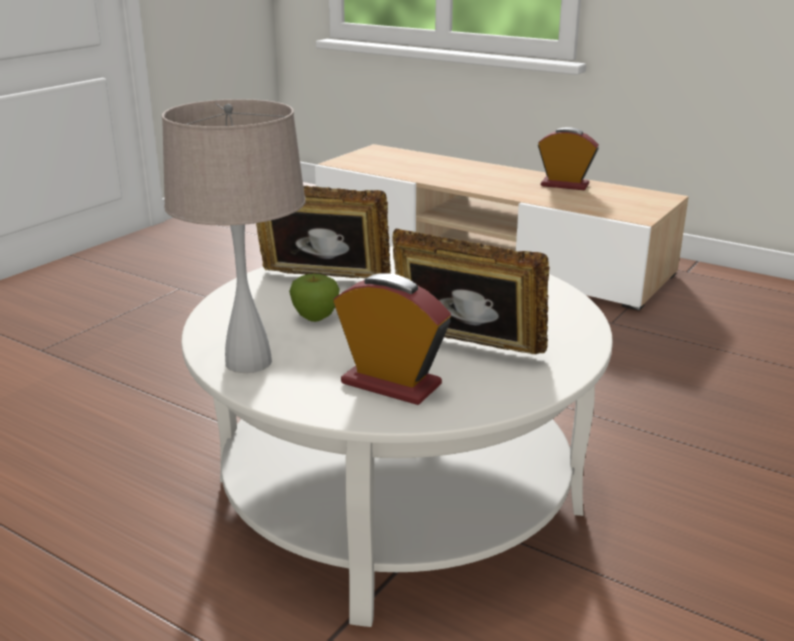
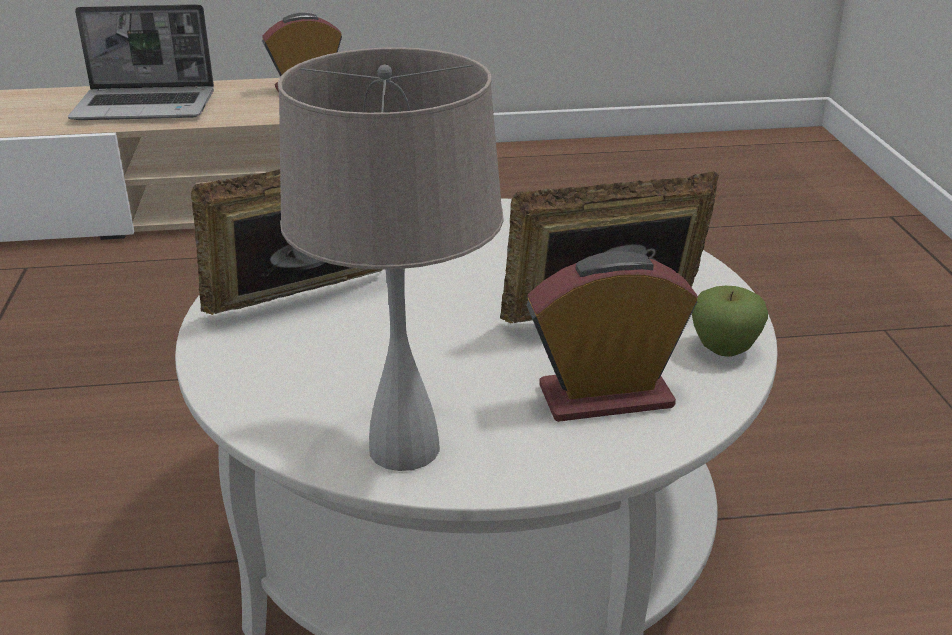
camera: 40 degrees left, 5 degrees up
apple [289,274,340,322] -> apple moved to [692,286,768,357]
none -> laptop [68,4,214,120]

